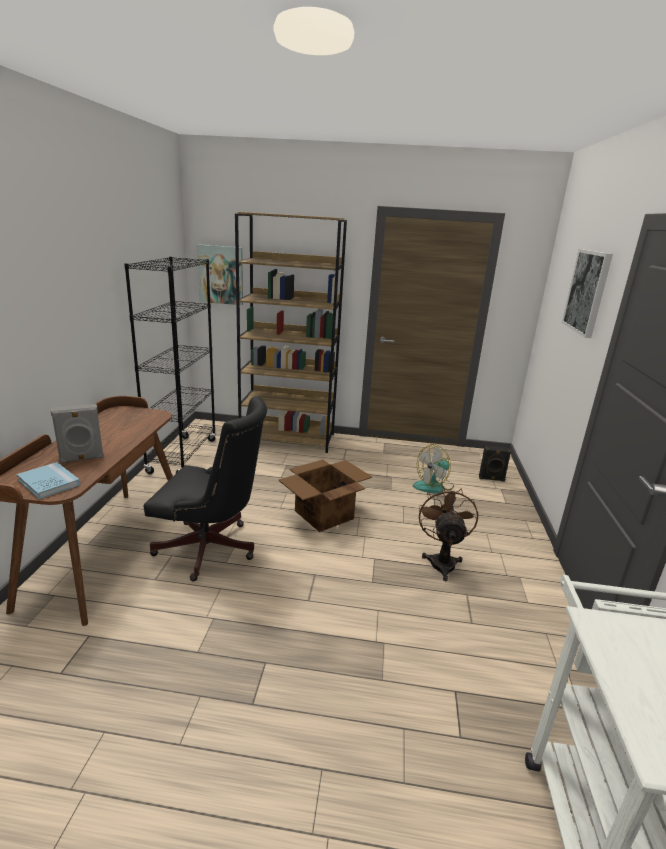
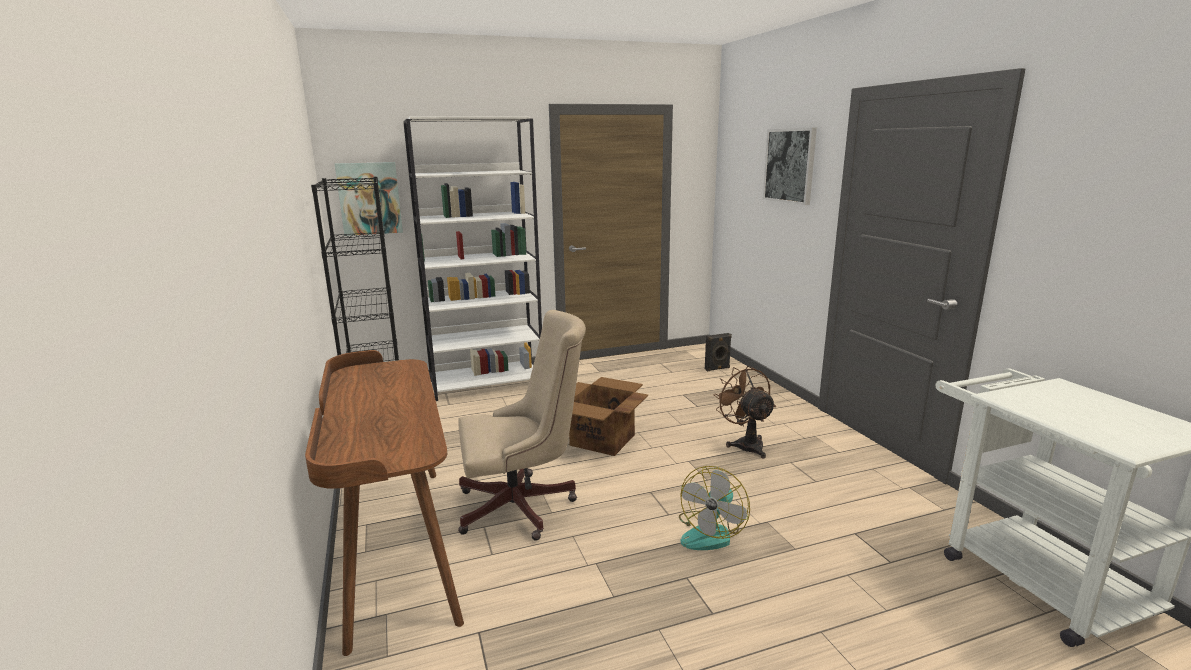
camera: 25 degrees left, 5 degrees down
blue book [17,462,80,499] -> none
grey speaker [51,404,104,463] -> none
black office chair [144,396,267,581] -> beige office chair [458,310,586,541]
brown bookcase [235,212,347,453] -> white bookcase [403,116,542,401]
fan [413,444,454,494] -> fan moved to [679,466,750,550]

